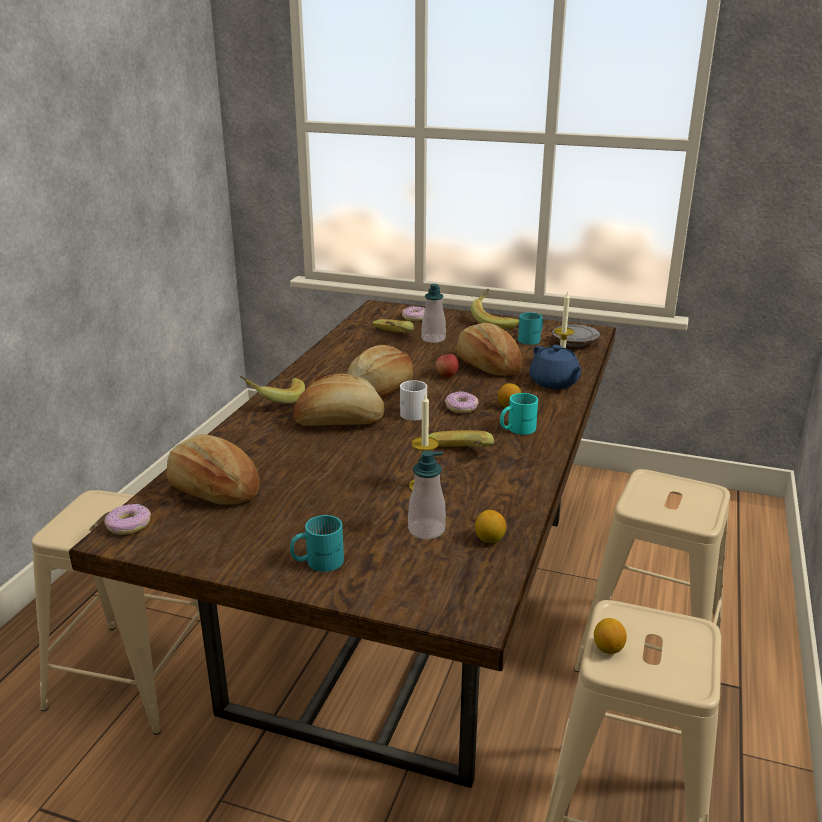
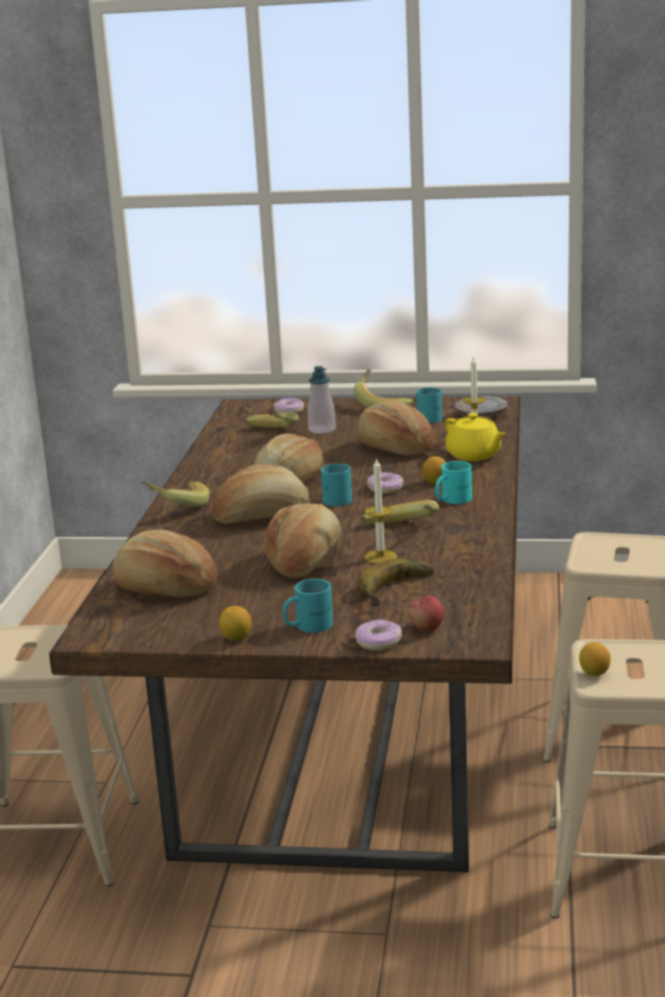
camera: 10 degrees left, 5 degrees down
donut [105,503,151,535] -> donut moved to [355,619,402,651]
white mug [400,380,427,421] -> turquoise mug [321,464,352,506]
soap dispenser [408,450,446,539] -> banana [357,558,434,606]
apple [435,354,459,378] -> apple moved to [409,596,444,631]
lemon [475,510,506,543] -> lemon moved to [219,606,252,641]
blue teapot [529,345,582,389] -> yellow teapot [445,413,506,461]
none -> bread [265,504,341,578]

